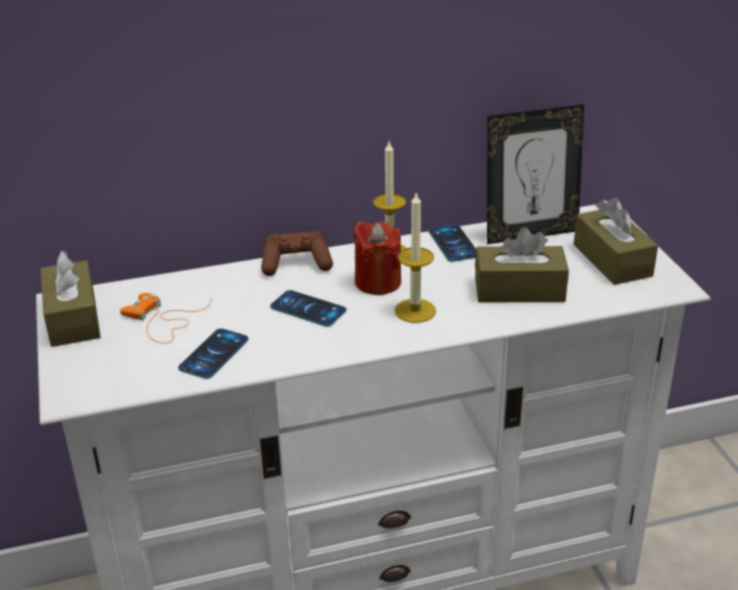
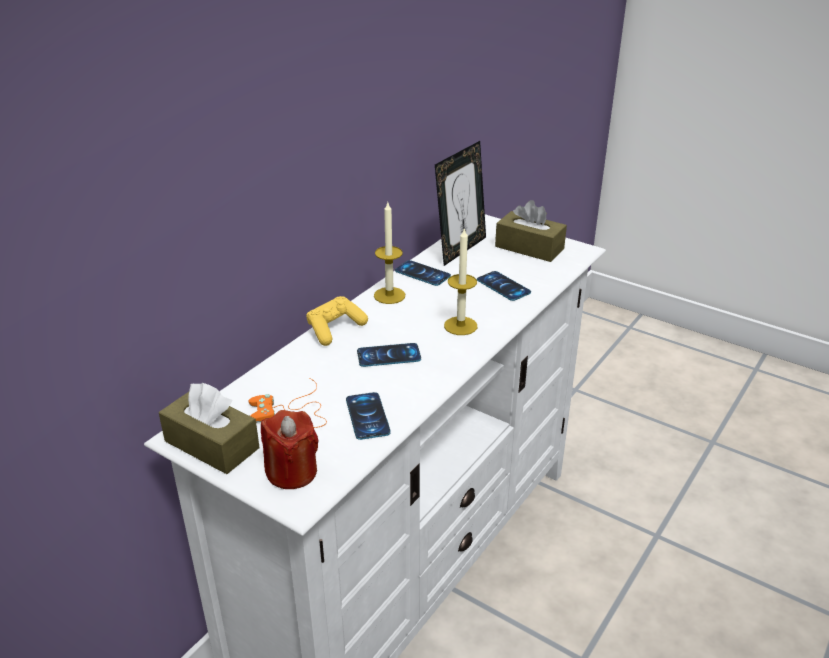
camera: 40 degrees left, 0 degrees up
brown game controller [261,231,333,276] -> yellow game controller [306,296,368,346]
red candle [353,222,401,295] -> red candle moved to [261,410,319,489]
brown tissue box [475,227,569,302] -> phone [477,271,531,301]

